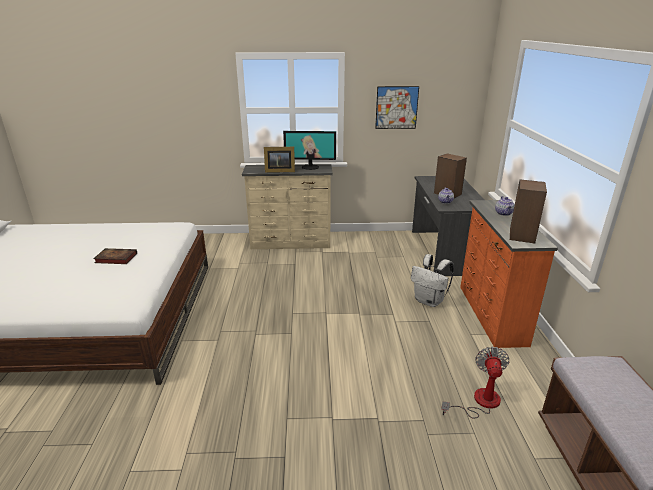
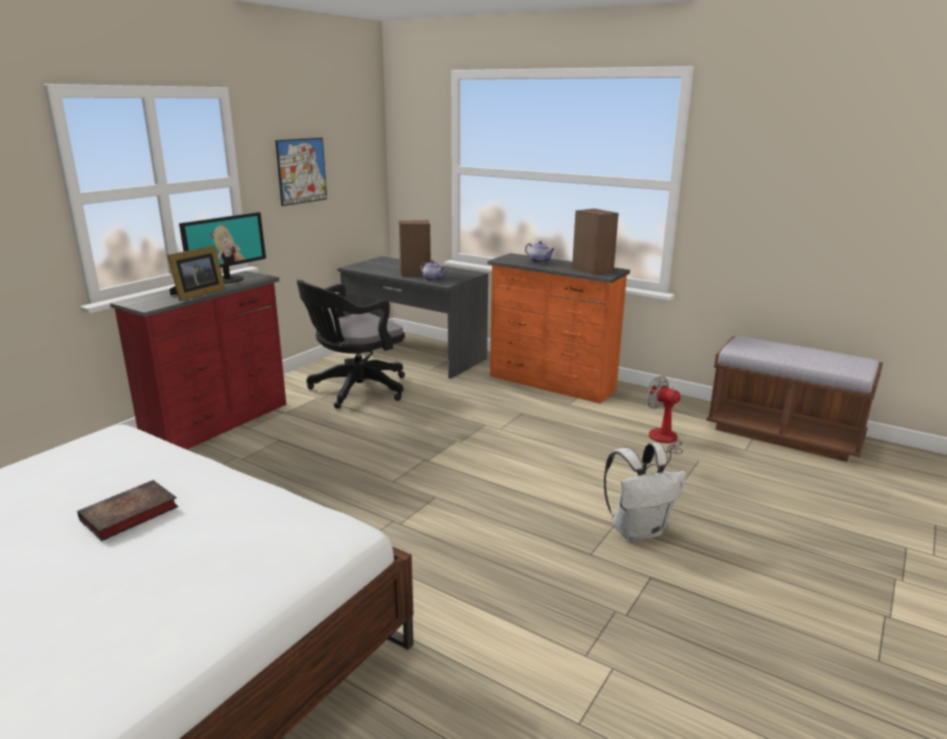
camera: 55 degrees left, 5 degrees down
beige dresser [242,164,333,249] -> red dresser [110,271,286,450]
white backpack [411,254,454,307] -> white backpack moved to [604,443,687,542]
none -> black office chair [297,280,405,409]

